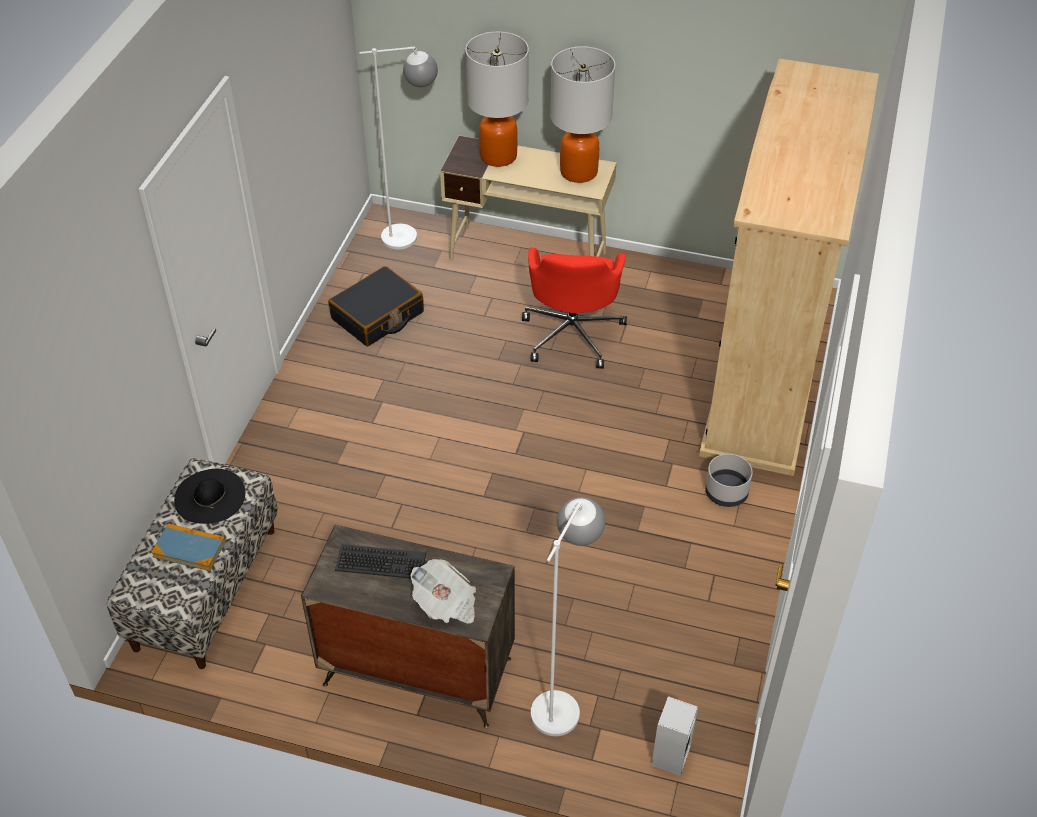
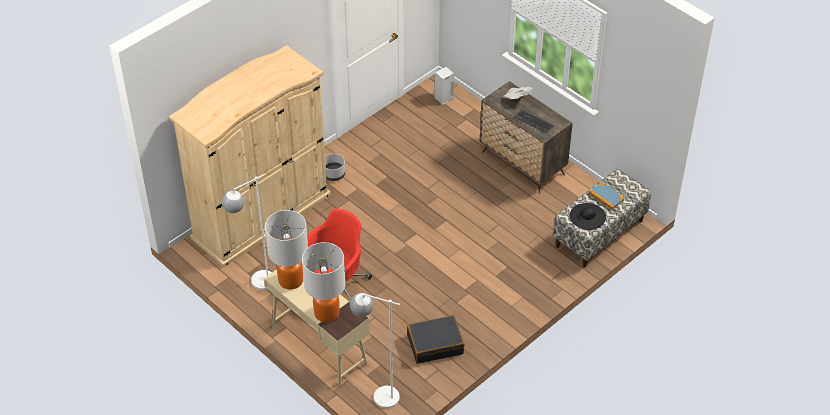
camera: 150 degrees left, 0 degrees up
white floor lamp [531,497,605,736] -> white floor lamp moved to [222,174,272,290]

